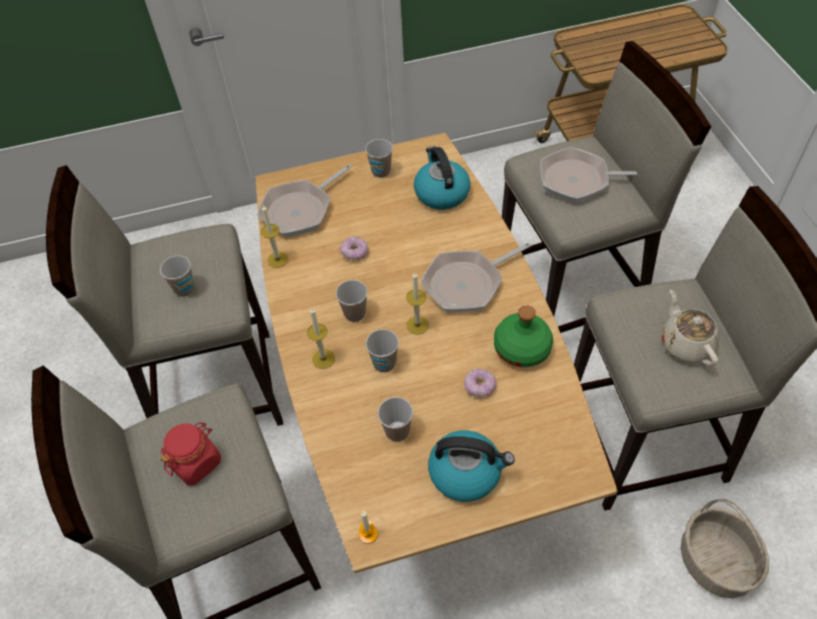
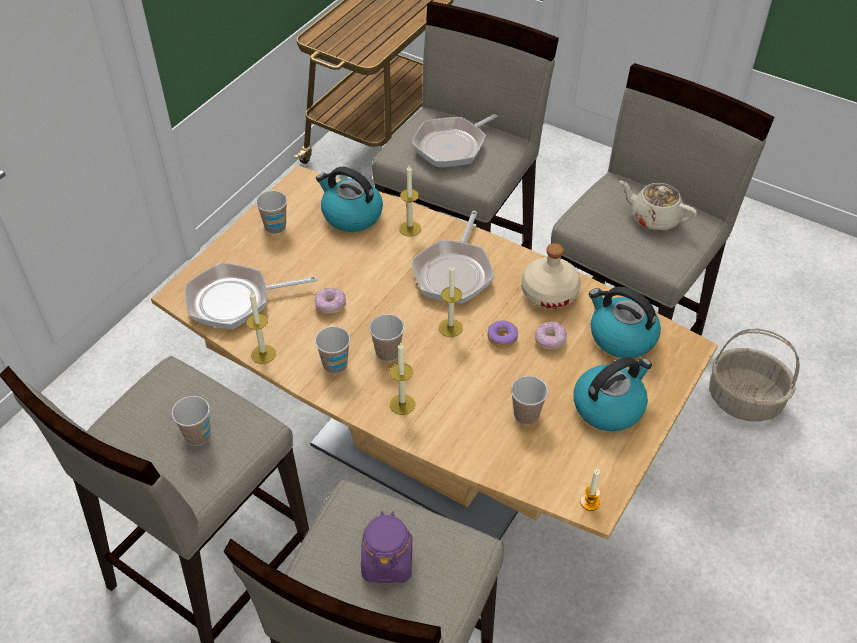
camera: 45 degrees left, 5 degrees down
red jar [161,422,221,486] -> purple jar [361,511,412,583]
frying pan [257,164,351,237] -> frying pan turned 75 degrees clockwise [185,263,317,330]
cup [365,329,399,373] -> cup moved to [315,326,350,374]
green bottle [494,305,553,367] -> beige bottle [521,243,581,309]
none -> candle [399,165,421,237]
none -> donut [488,321,518,348]
none -> kettle [589,286,661,358]

